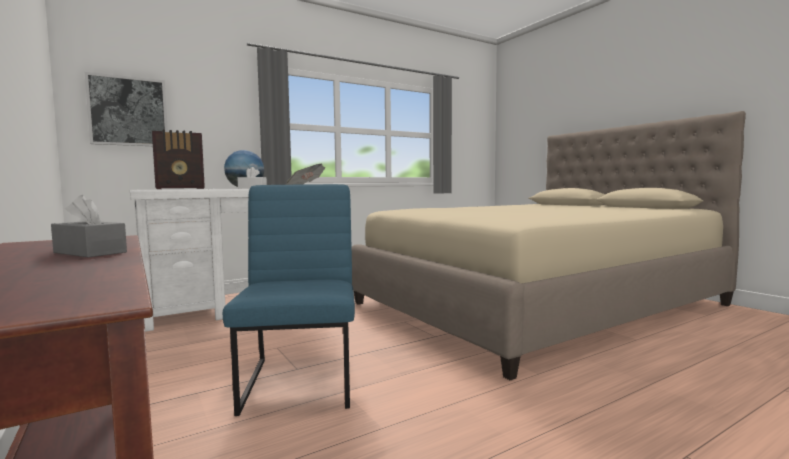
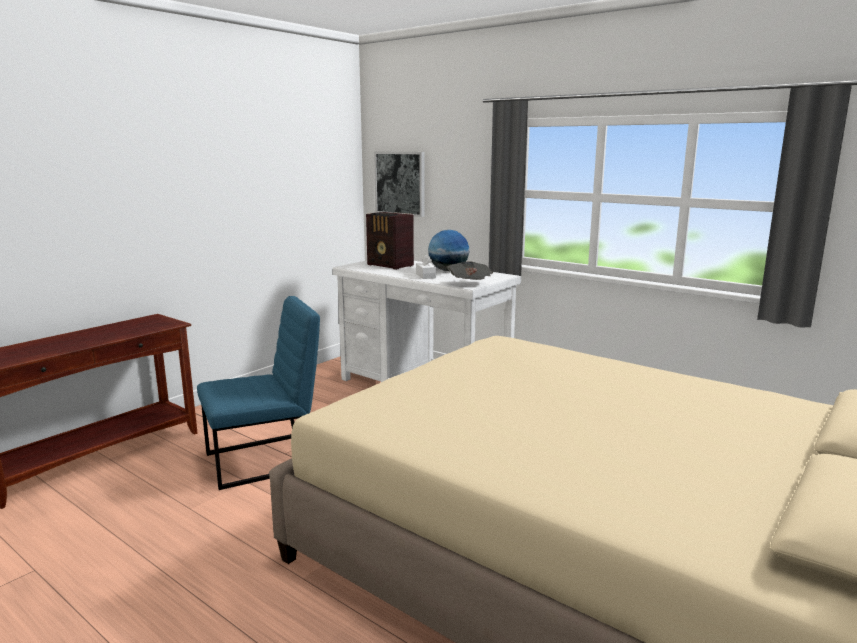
camera: 70 degrees right, 10 degrees up
grey tissue box [51,195,127,258] -> none

